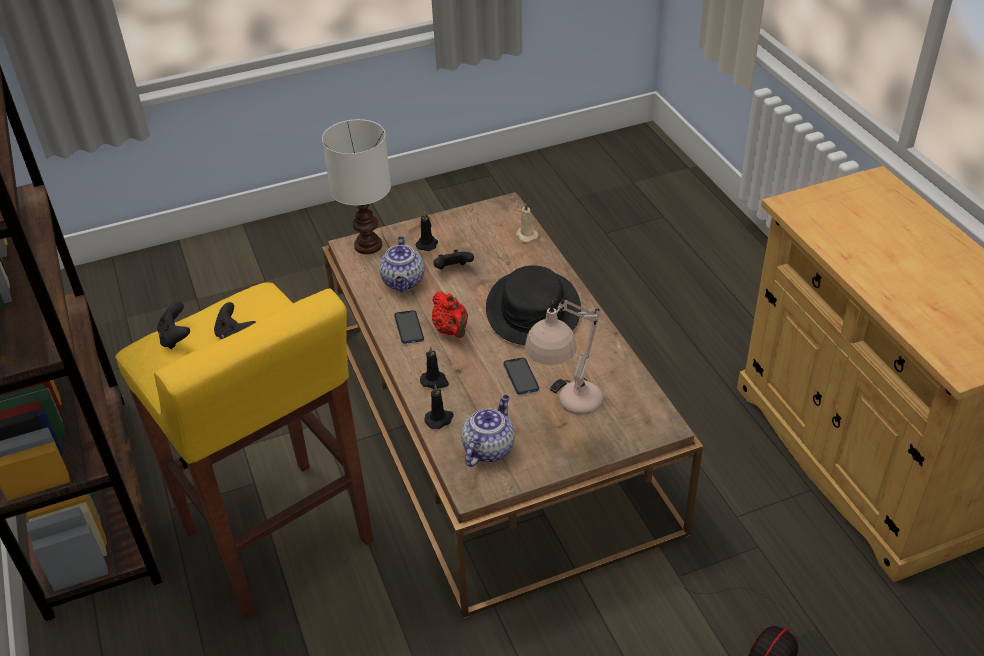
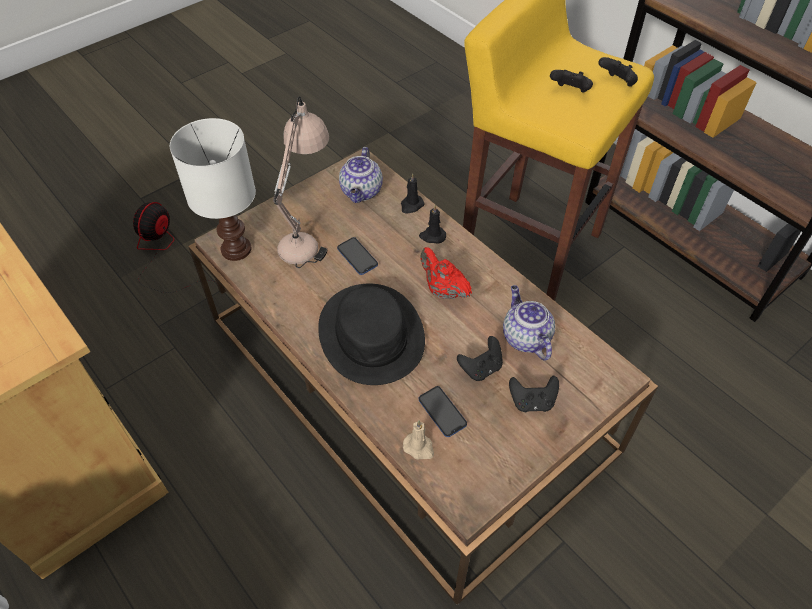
camera: 160 degrees right, 10 degrees up
white table lamp [322,119,391,254] -> white table lamp moved to [170,118,256,261]
phone [394,310,424,344] -> phone moved to [419,386,467,437]
black candle [416,211,438,251] -> black game controller [509,376,559,412]

